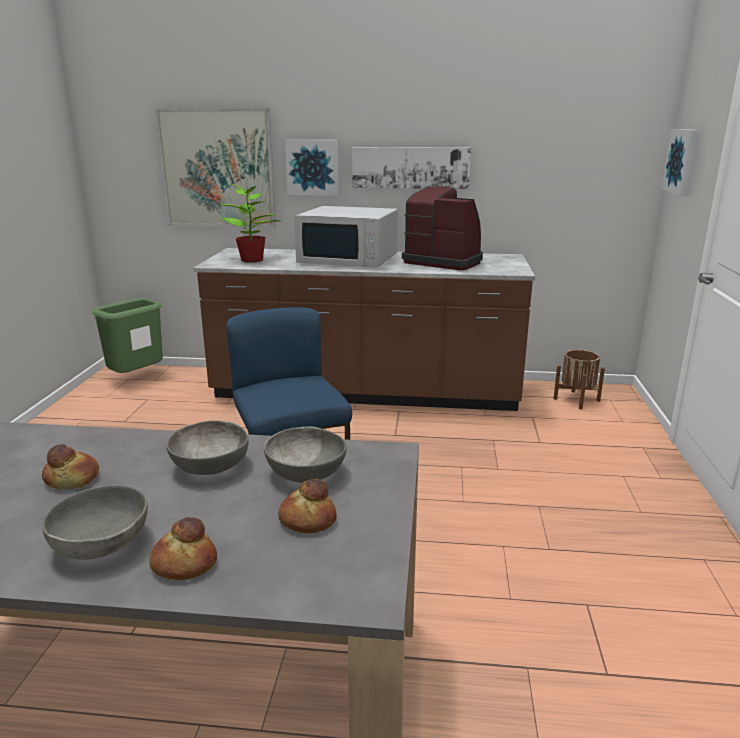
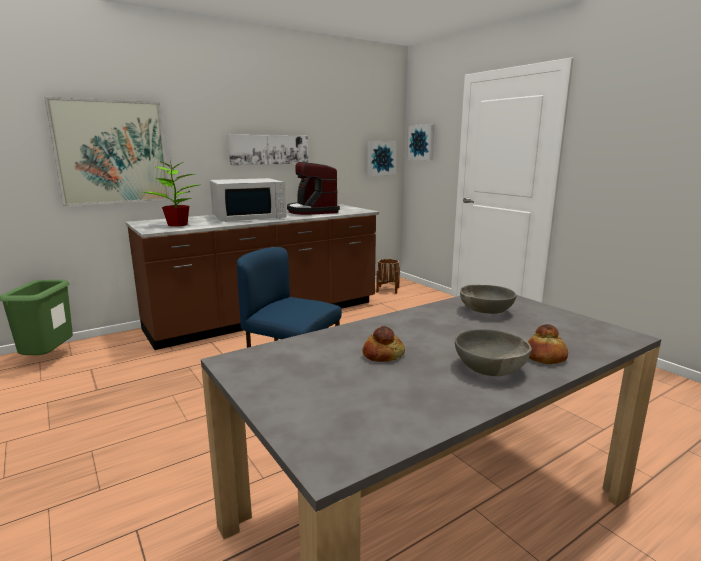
camera: 40 degrees left, 5 degrees down
grey bowl [166,420,249,475] -> none
bread [278,479,337,533] -> none
picture [285,140,340,196] -> picture moved to [367,141,396,176]
coffee machine [402,186,483,270] -> coffee machine turned 105 degrees counterclockwise [287,162,340,215]

